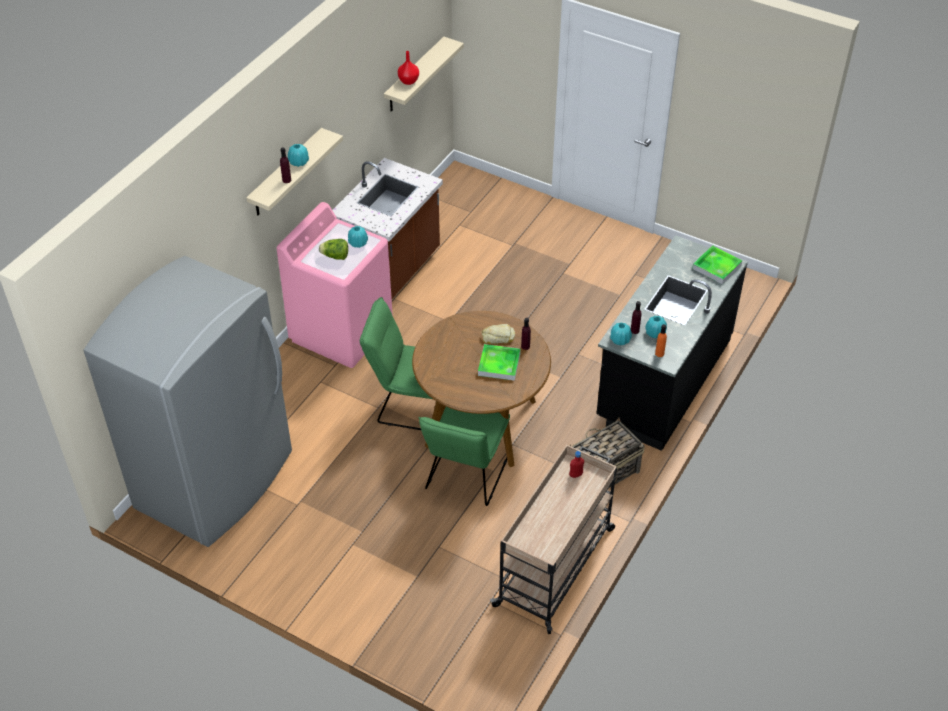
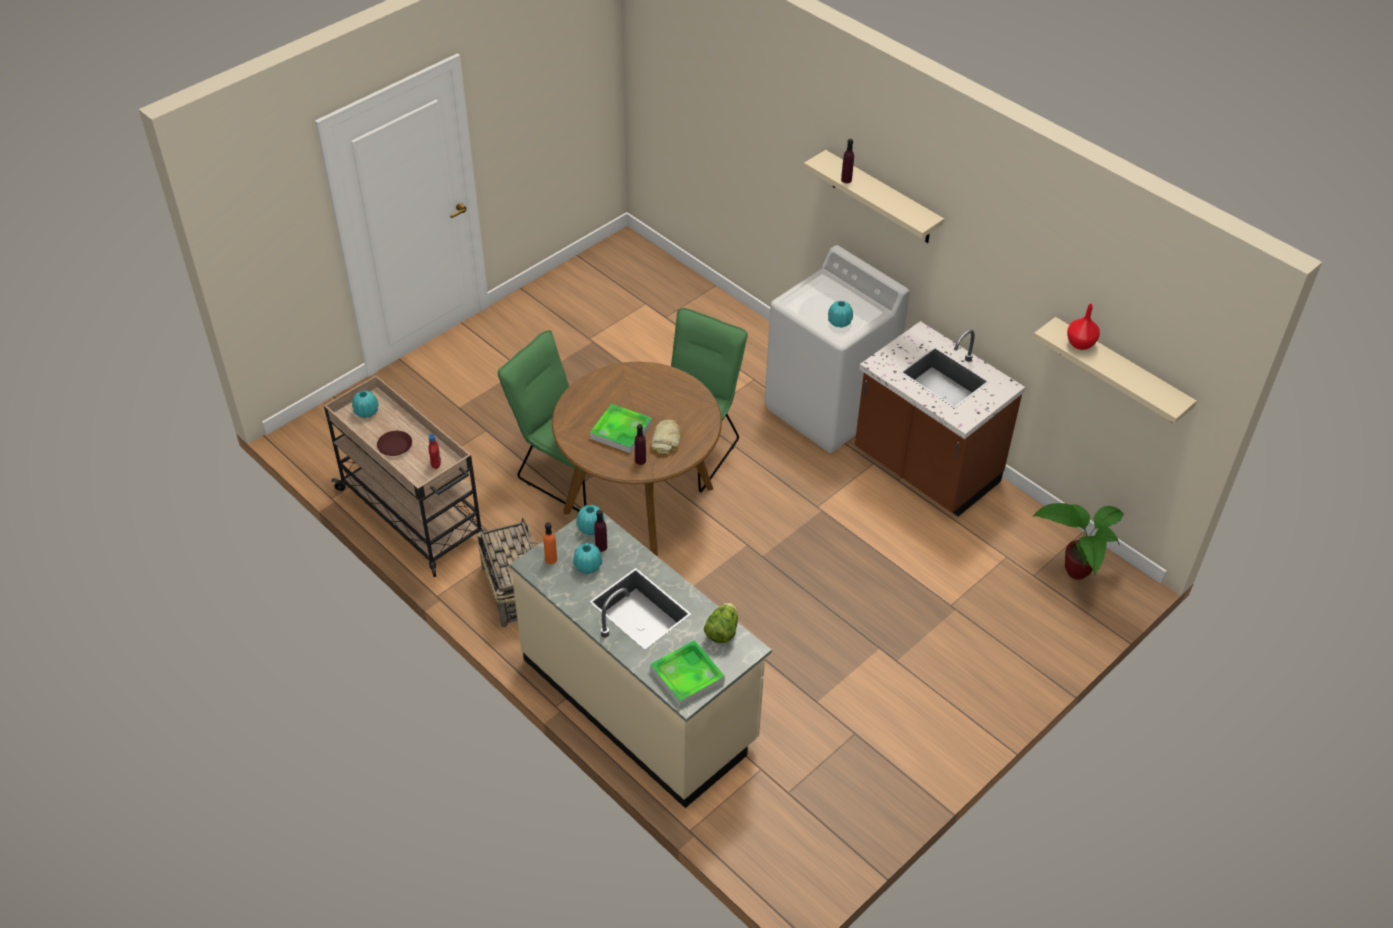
camera: 105 degrees right, 0 degrees up
grey fridge [84,256,292,547] -> none
pink washing machine [276,202,393,368] -> white washing machine [765,245,910,453]
turquoise vase [288,144,309,167] -> turquoise vase moved to [352,390,378,418]
lettuce [319,239,348,260] -> lettuce moved to [704,603,738,643]
black counter [596,235,748,451] -> beige counter [510,513,772,808]
none -> brown plate [377,431,412,456]
none -> potted plant [1032,503,1124,580]

